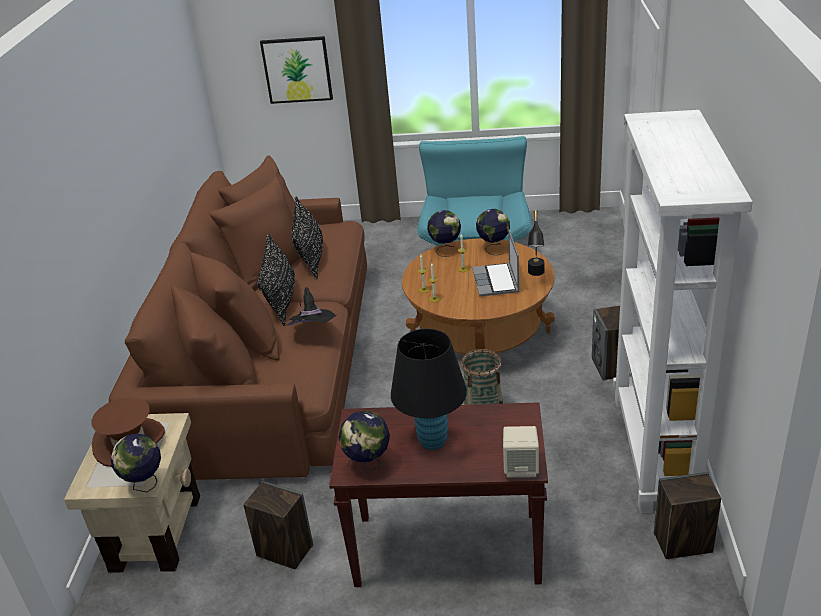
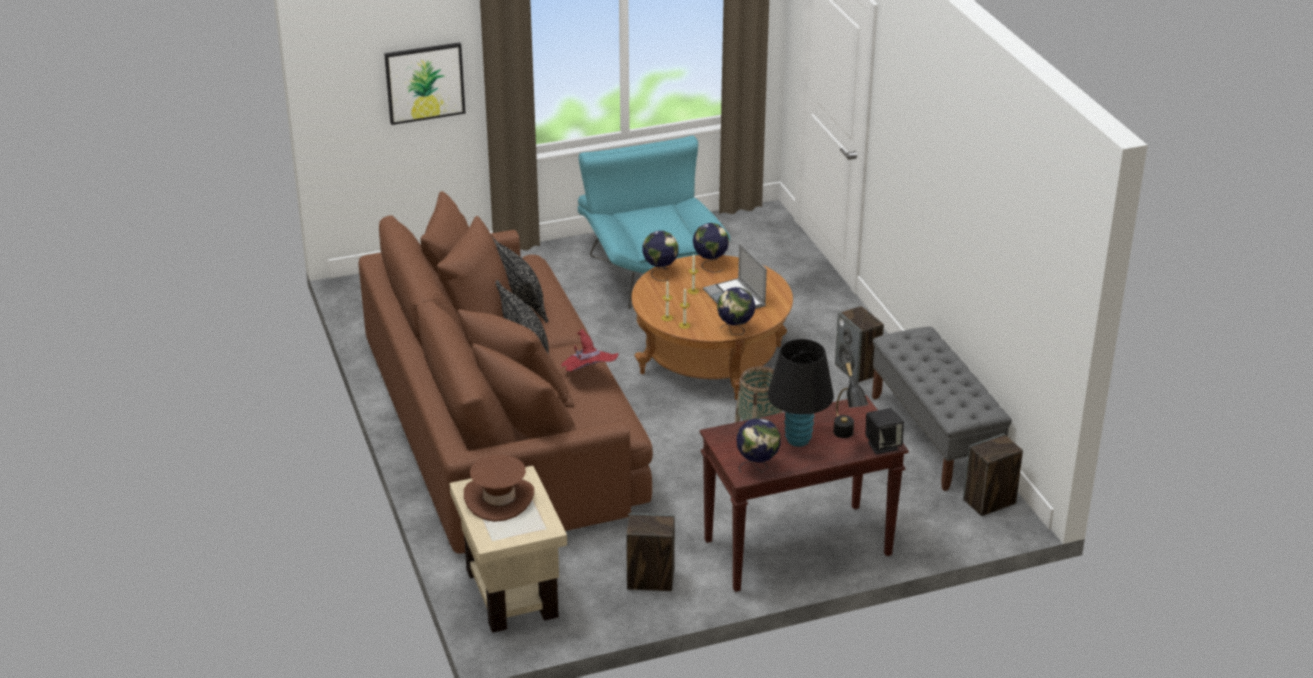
camera: 25 degrees left, 0 degrees up
globe [110,433,161,492] -> globe moved to [717,287,755,335]
black hat [287,287,337,326] -> red hat [561,329,619,372]
beige speaker [503,426,539,478] -> black speaker [865,408,904,454]
black table lamp [528,210,544,276] -> black table lamp moved to [833,363,869,438]
white bookcase [613,110,753,513] -> grey bench [872,327,1012,491]

